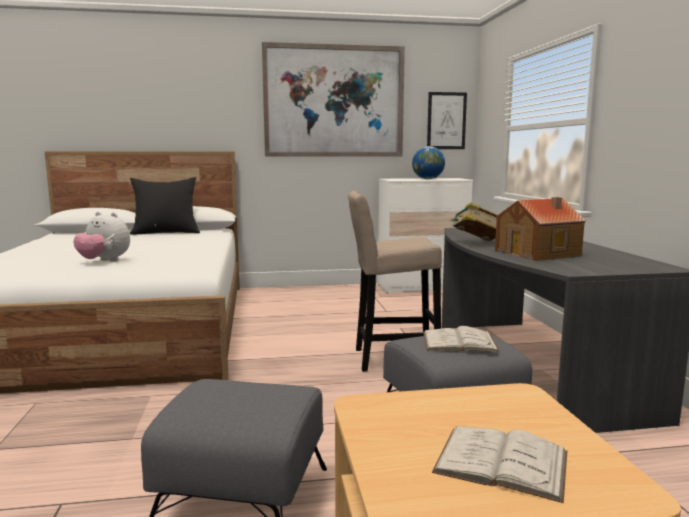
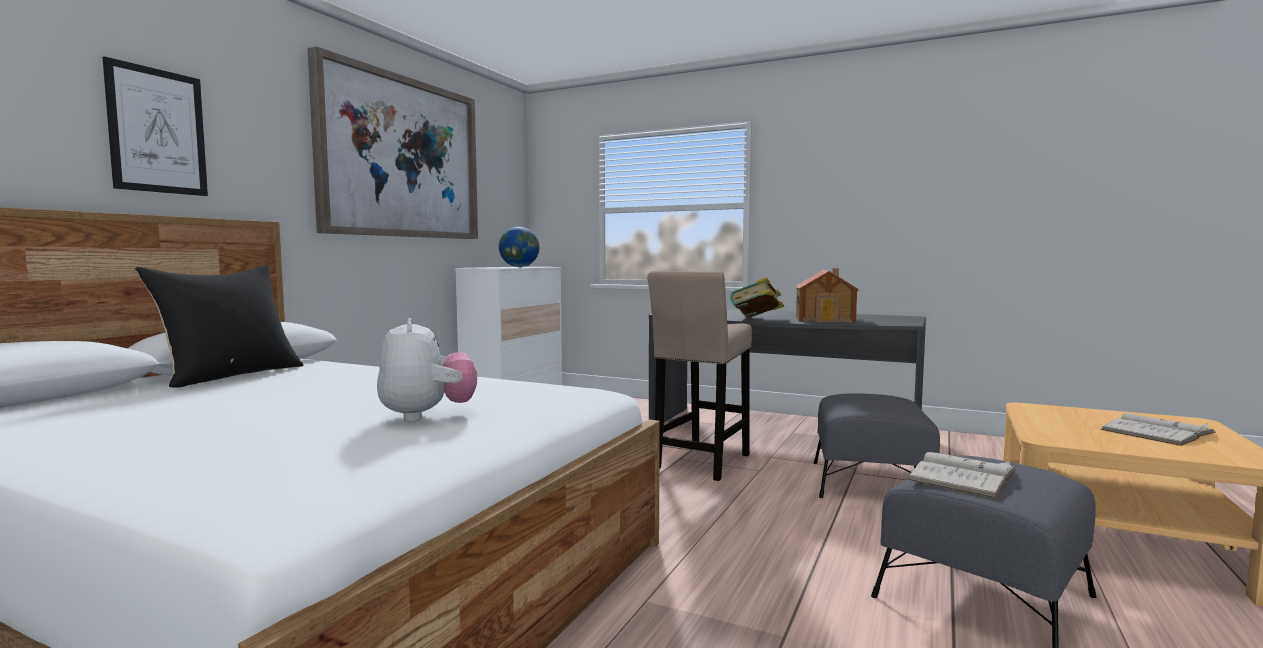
camera: 55 degrees left, 5 degrees down
plush toy [73,212,130,262] -> plush toy turned 75 degrees counterclockwise [377,318,477,422]
white book [423,326,500,352] -> white book moved to [907,452,1016,498]
picture [427,92,467,149] -> picture moved to [103,56,208,196]

